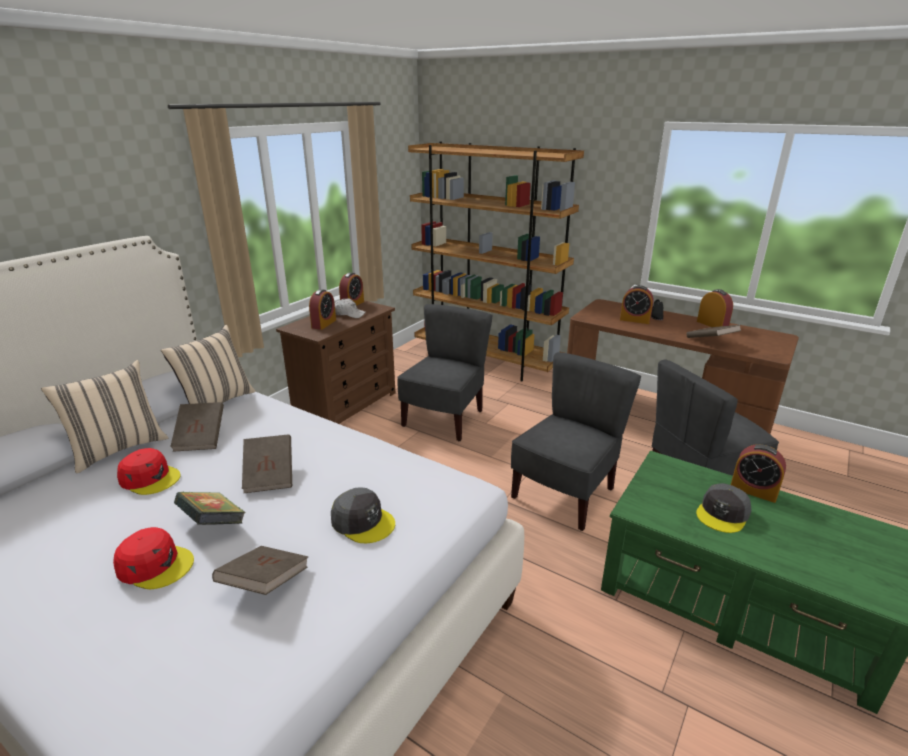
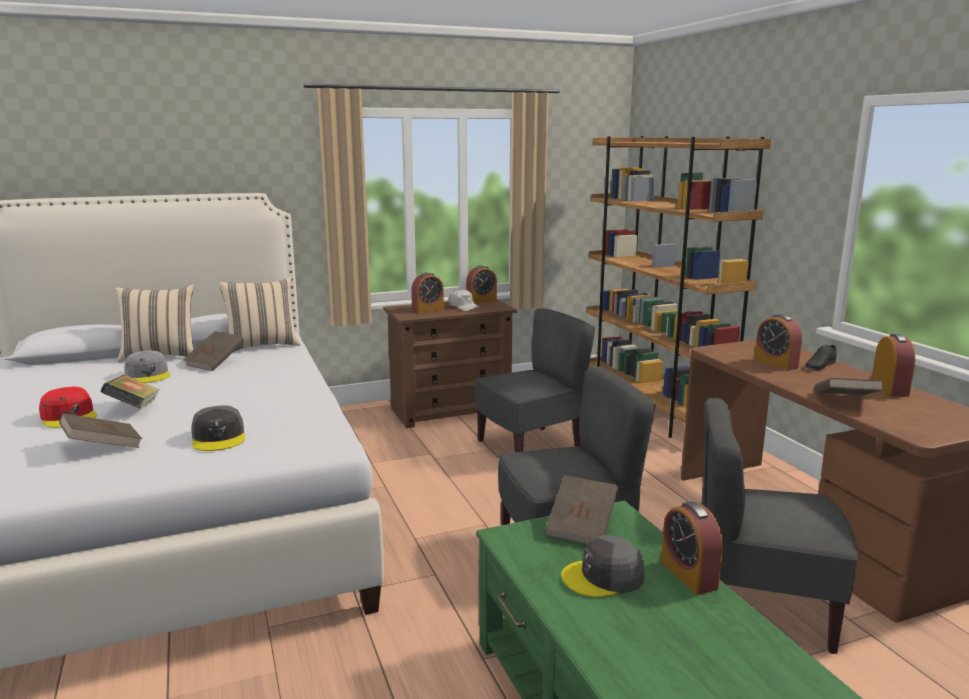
camera: 35 degrees right, 10 degrees down
red cap [117,448,181,495] -> grey cap [124,350,170,383]
brown book [242,434,292,493] -> brown book moved to [545,475,618,544]

